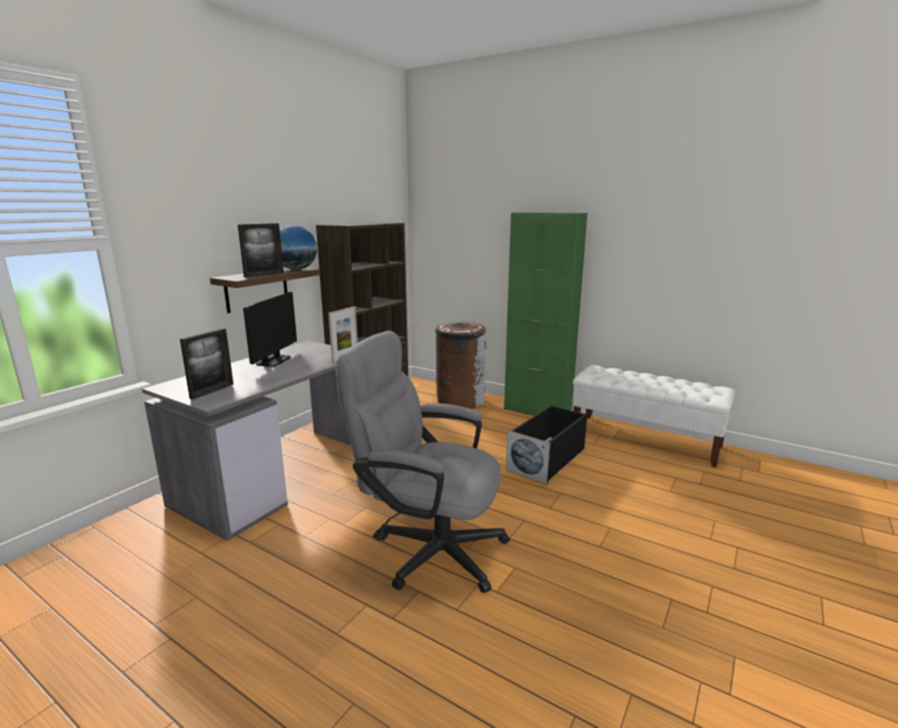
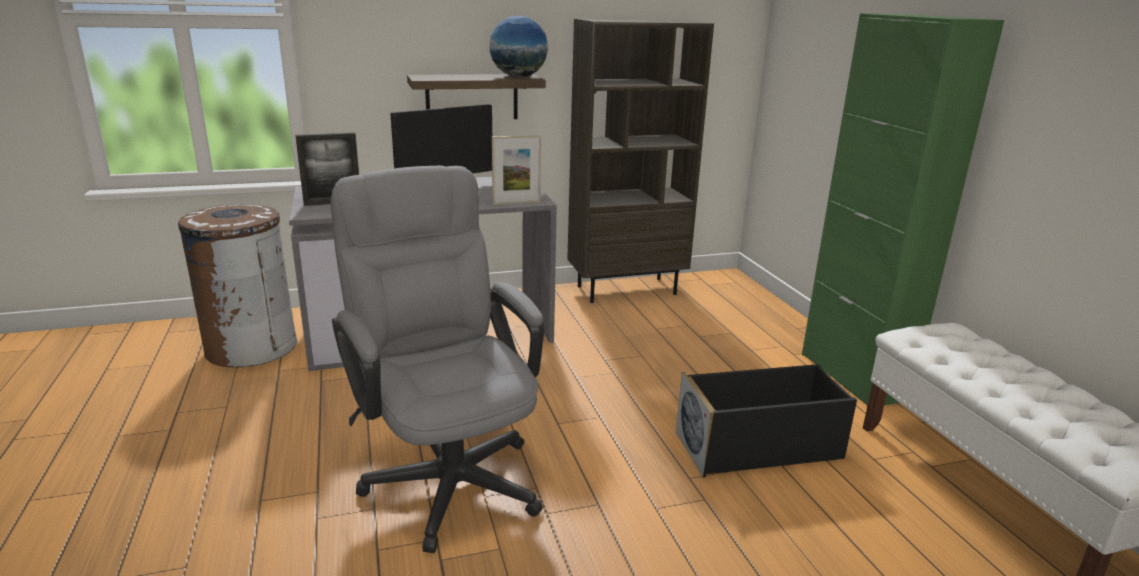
camera: 40 degrees right, 5 degrees up
picture frame [238,223,284,277] -> none
brown trash can [435,322,486,409] -> brown trash can moved to [178,204,297,367]

